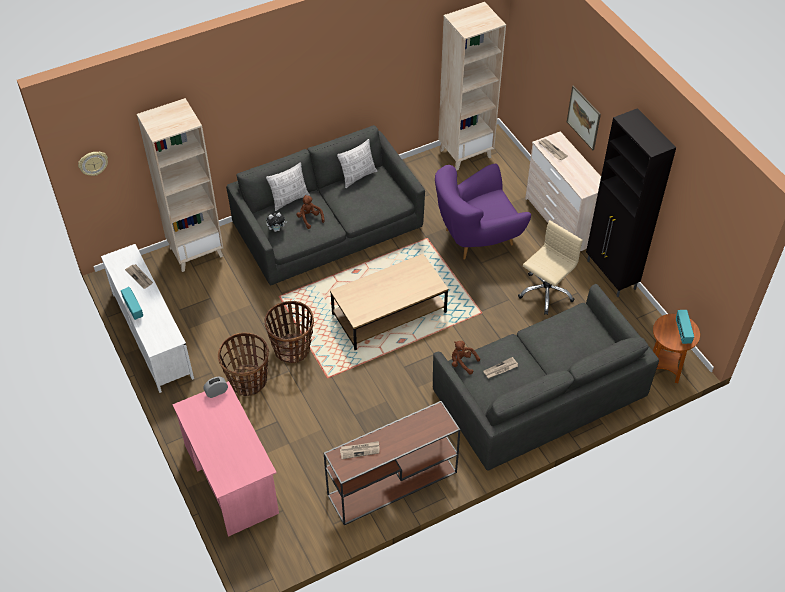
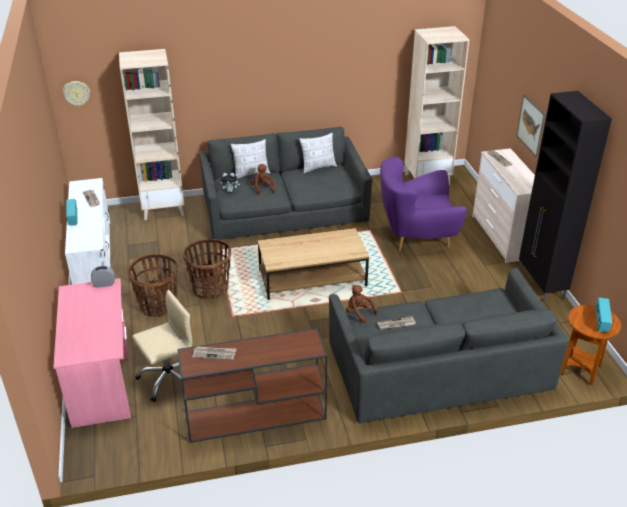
camera: 15 degrees right, 15 degrees down
beige office chair [518,220,583,315] -> beige office chair moved to [132,290,192,402]

